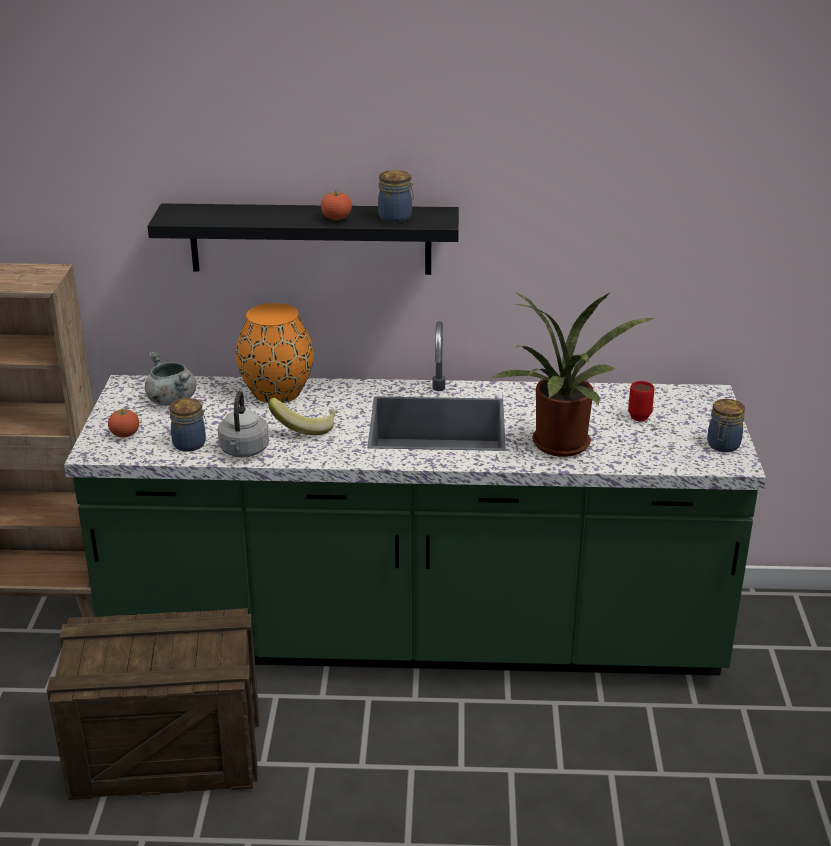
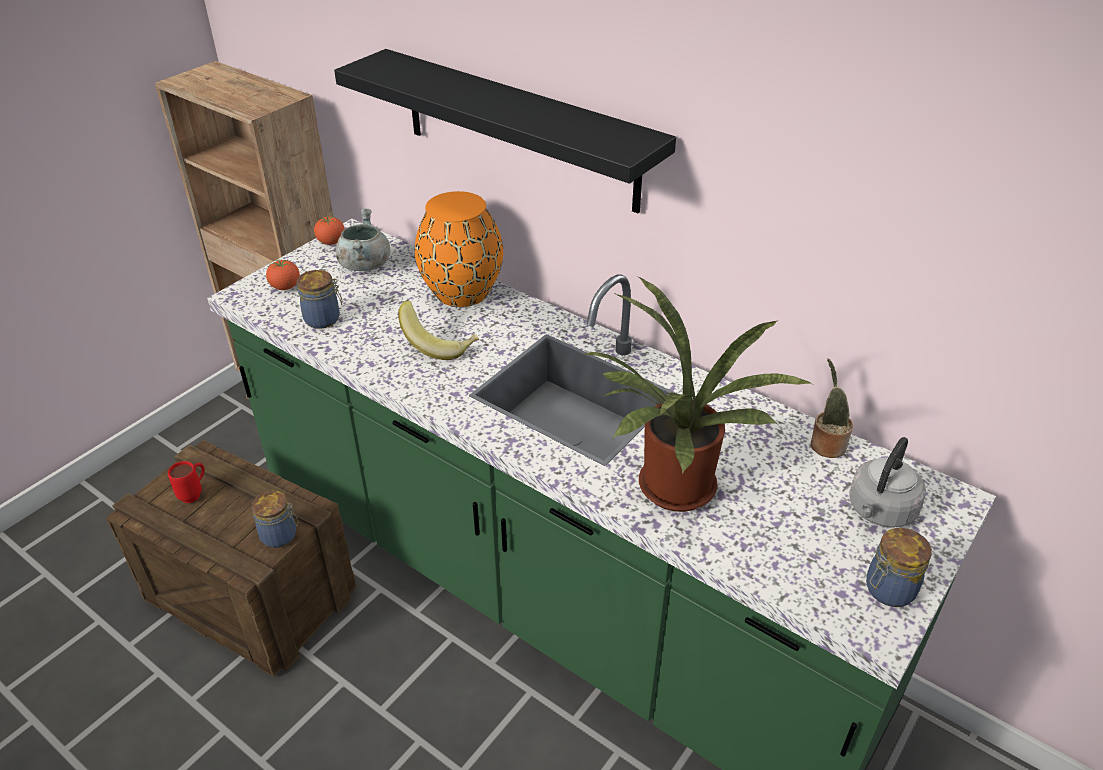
camera: 35 degrees right, 10 degrees up
grey kettle [218,390,269,458] -> grey kettle moved to [849,437,926,528]
tomato [321,190,352,220] -> tomato moved to [314,216,345,245]
jar [378,170,414,223] -> jar moved to [252,490,299,548]
red mug [628,381,654,421] -> red mug moved to [168,461,205,503]
none -> potted plant [811,358,853,458]

